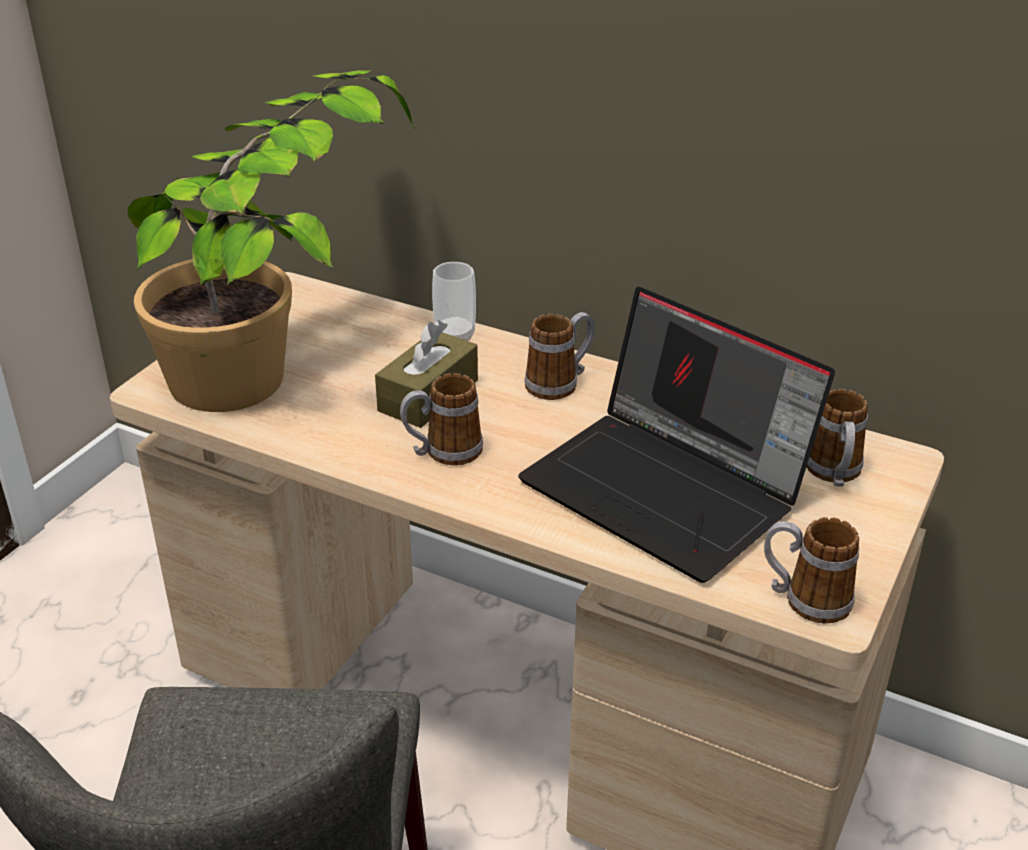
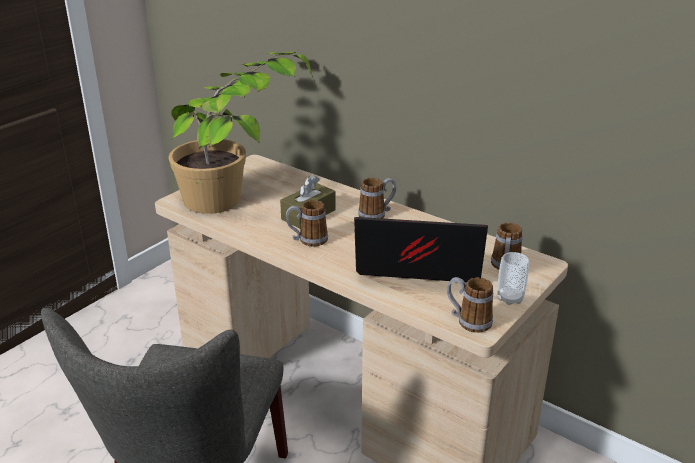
camera: 10 degrees right, 5 degrees down
cup [432,262,476,341] -> cup moved to [497,252,529,305]
laptop [518,287,835,583] -> laptop turned 135 degrees clockwise [354,217,488,282]

